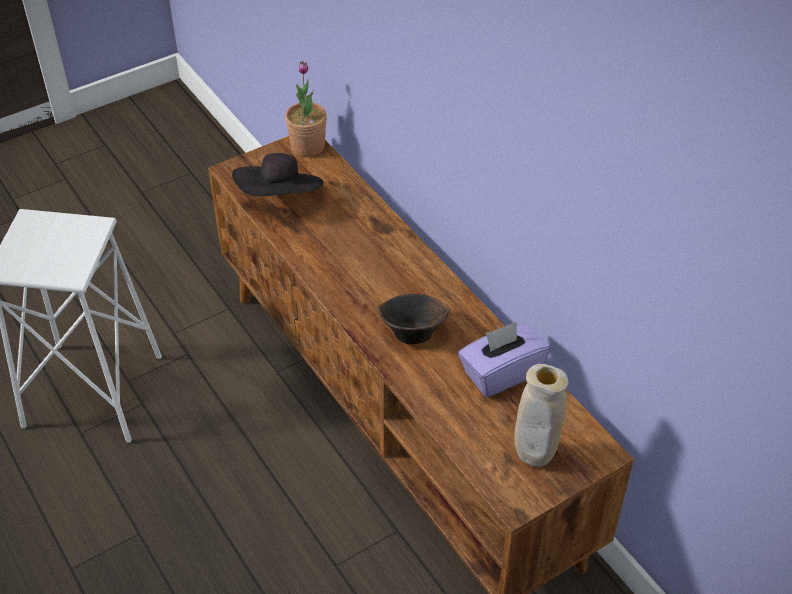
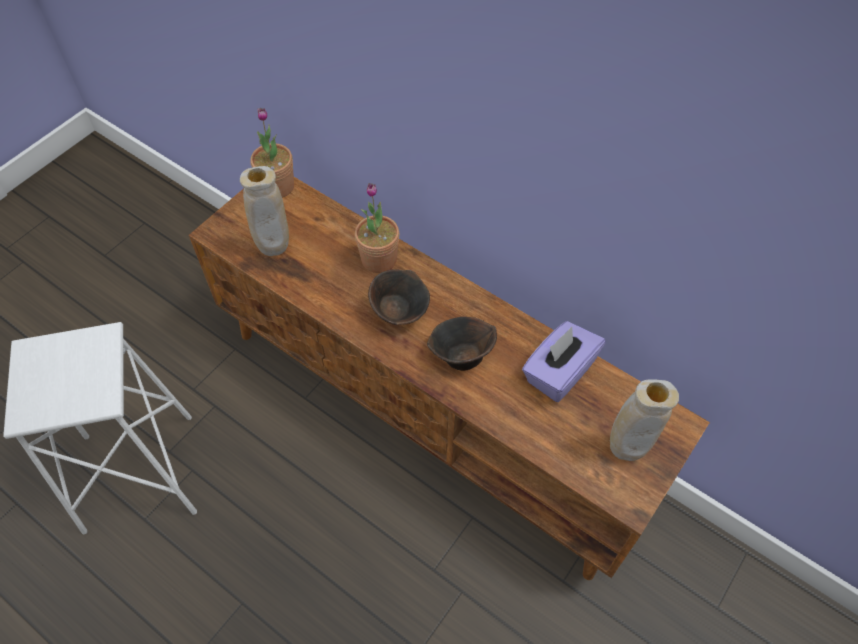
camera: 20 degrees left, 10 degrees up
black hat [232,153,324,196] -> beige vase [240,166,289,256]
none -> potted plant [355,183,399,273]
none -> brown bowl [368,269,430,325]

